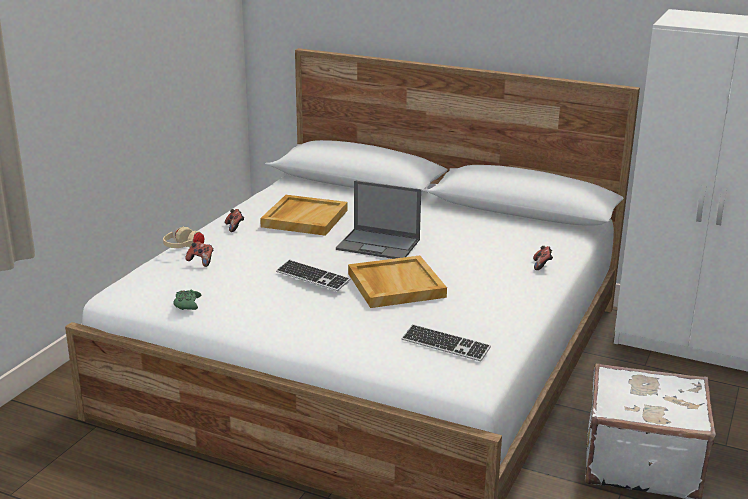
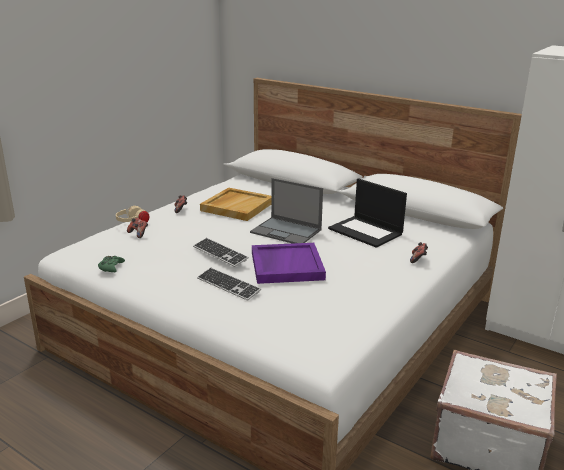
camera: 10 degrees right, 0 degrees up
beige tray [348,255,447,308] -> purple tray [252,243,326,284]
keyboard [402,324,491,362] -> keyboard moved to [197,268,261,301]
none -> laptop [328,178,407,248]

